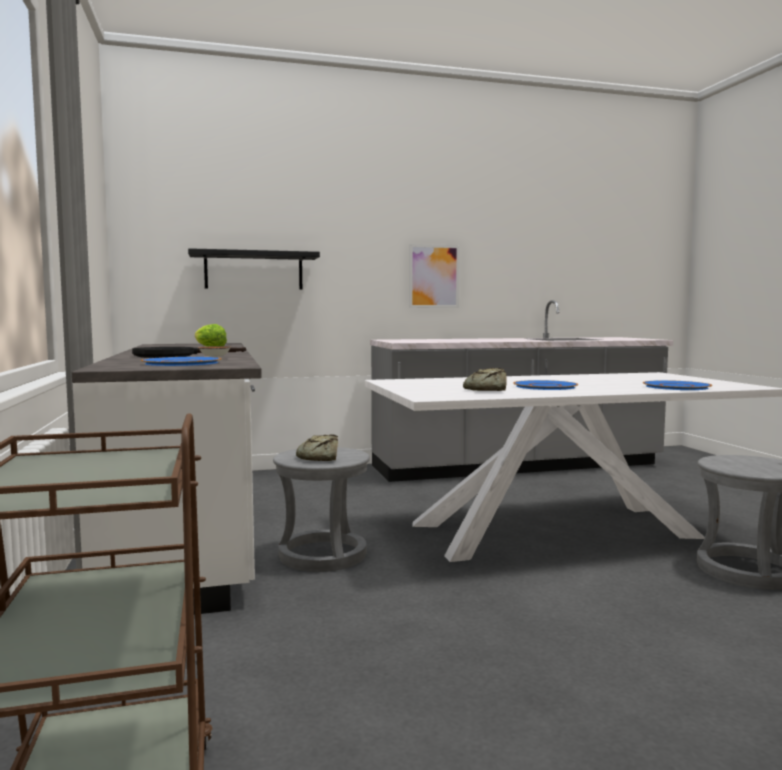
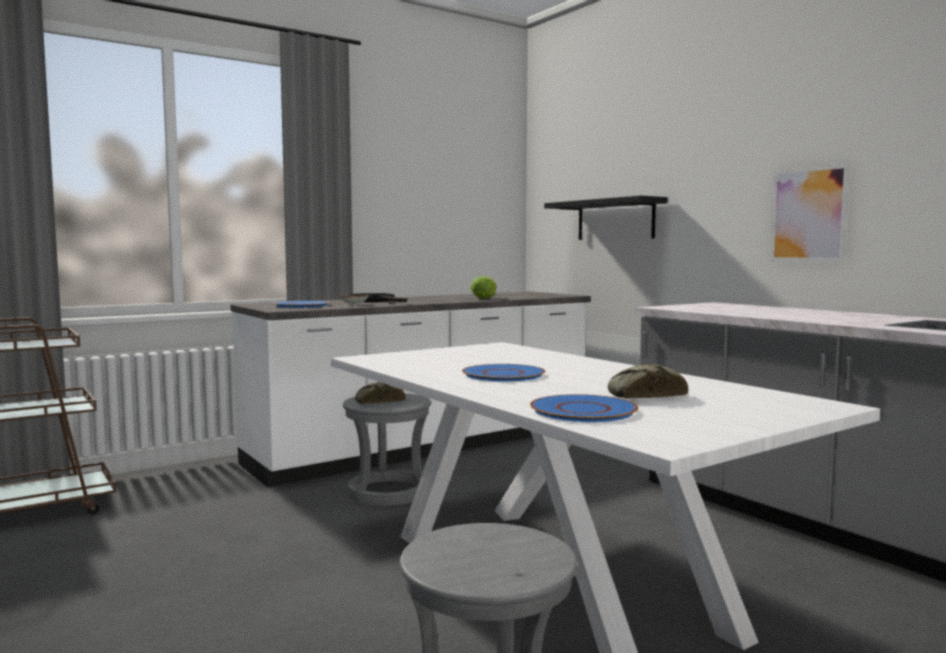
camera: 70 degrees right, 0 degrees up
bread [463,368,507,391] -> bread moved to [607,364,688,399]

